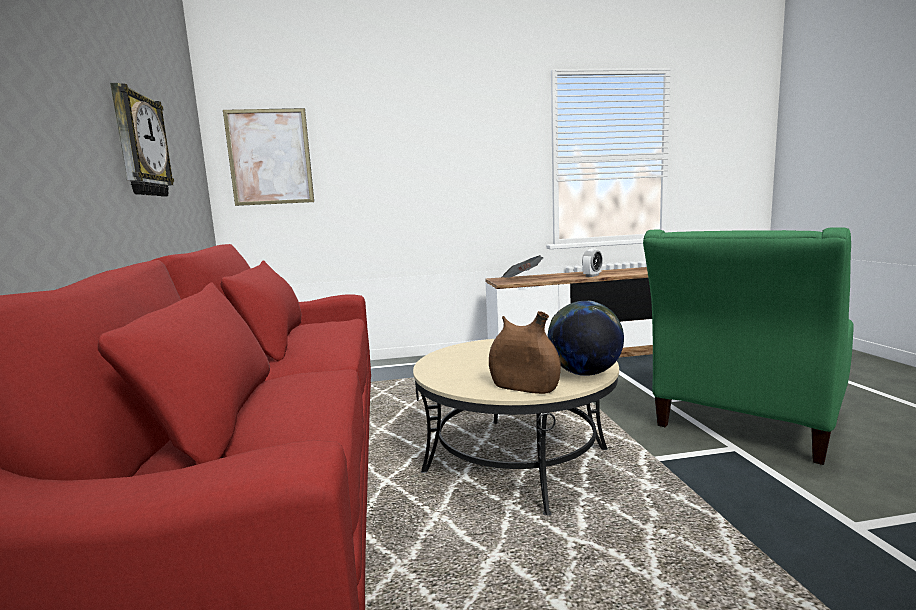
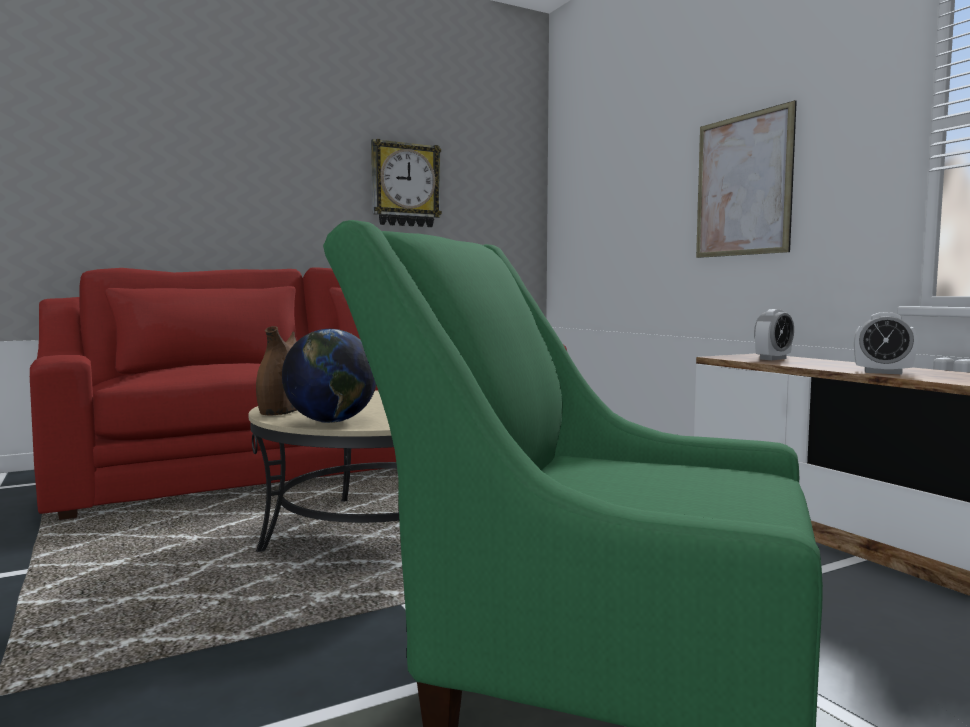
camera: 70 degrees right, 5 degrees down
picture [223,108,314,206] -> picture moved to [696,100,797,258]
newspaper [501,255,543,278] -> alarm clock [754,309,794,360]

